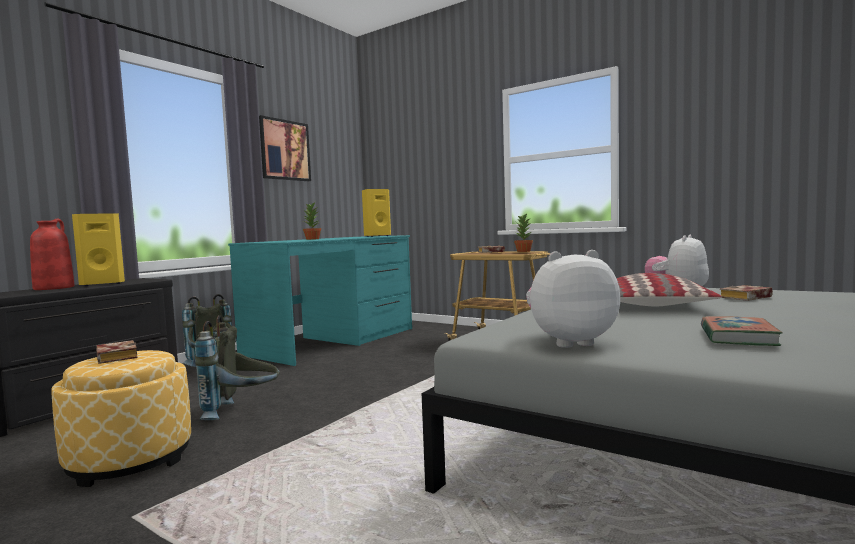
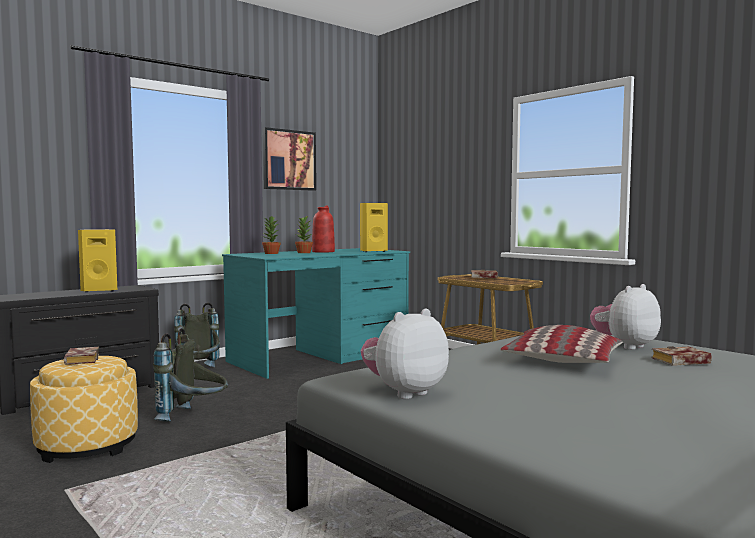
camera: 15 degrees right, 0 degrees up
red vase [30,219,74,290] -> red vase moved to [312,206,335,253]
potted plant [514,213,533,252] -> potted plant moved to [262,216,281,254]
plush toy [526,250,620,348] -> plush toy turned 45 degrees counterclockwise [361,309,449,399]
book [701,316,783,346] -> none

